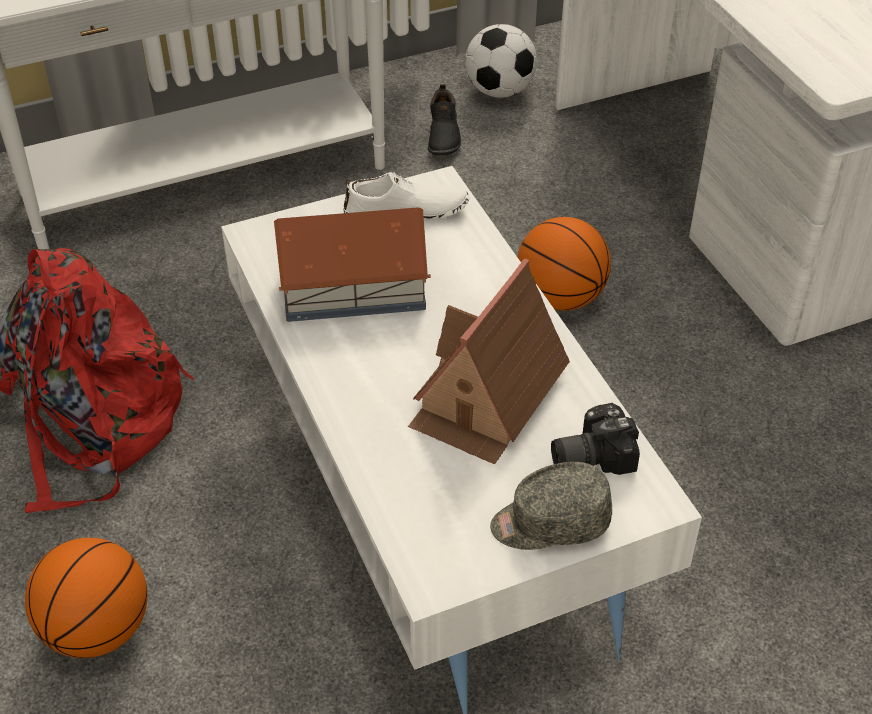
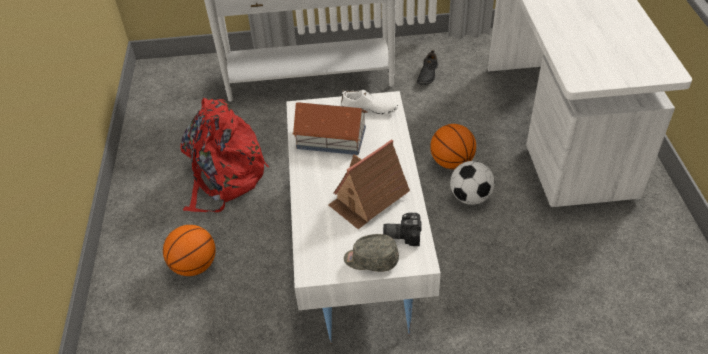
camera: 20 degrees right, 0 degrees up
football [465,24,537,98] -> football moved to [450,161,495,205]

